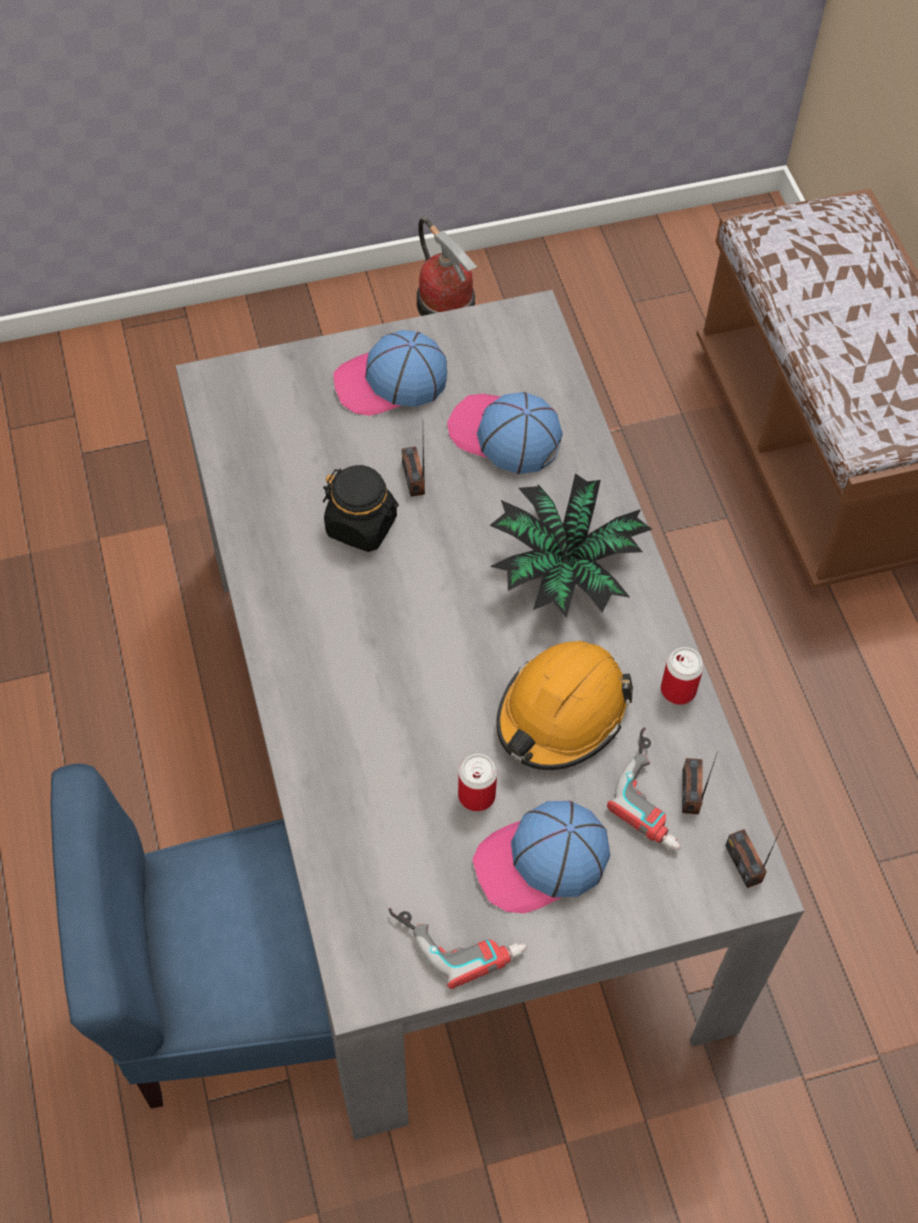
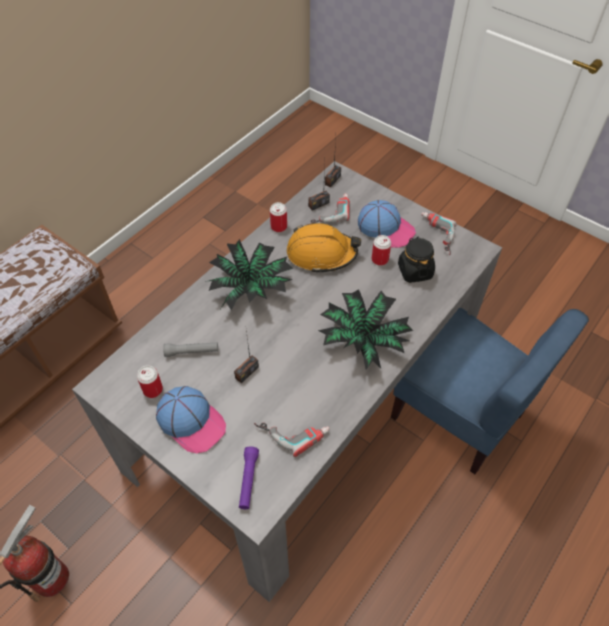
camera: 125 degrees left, 5 degrees down
black jar [323,465,399,552] -> black jar moved to [398,237,435,283]
cap [447,392,563,474] -> grey flashlight [163,342,218,357]
none -> can [137,365,163,398]
none -> purple flashlight [239,446,259,509]
none -> power drill [254,423,330,457]
none -> potted plant [318,289,413,369]

